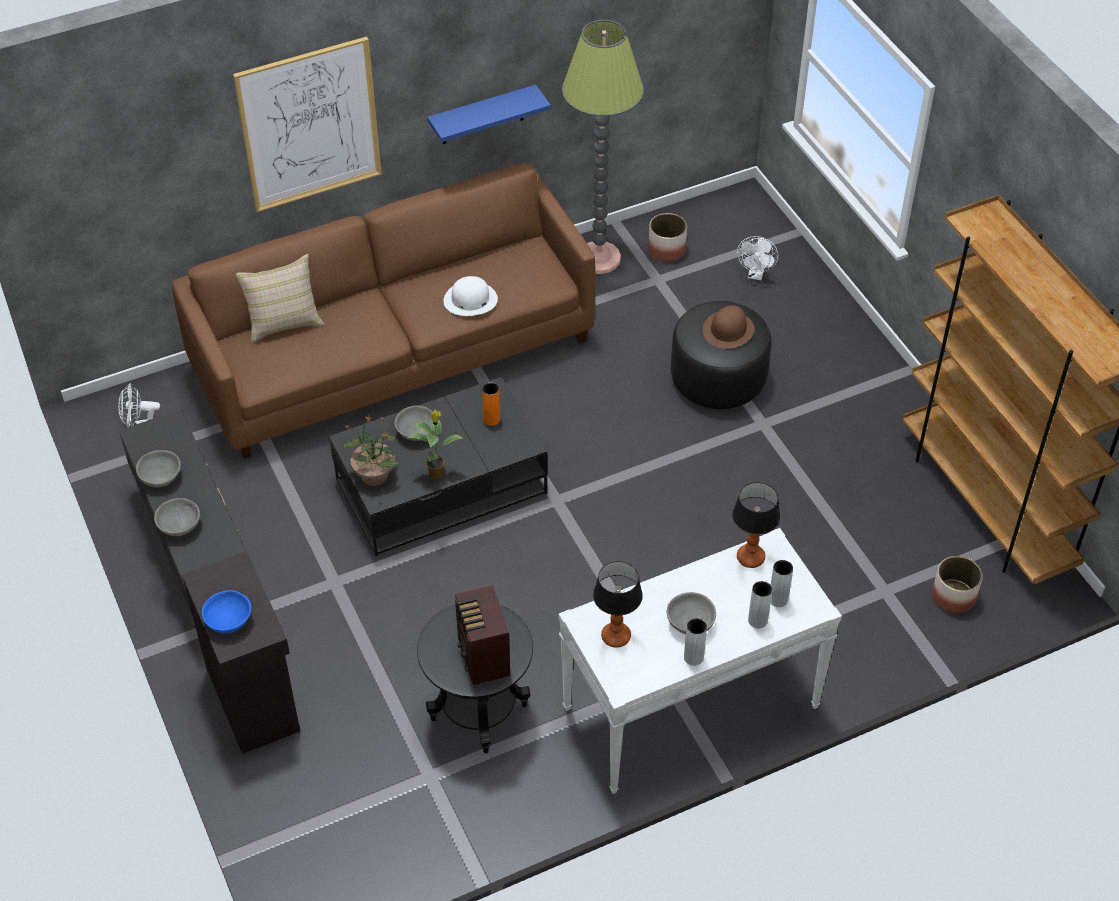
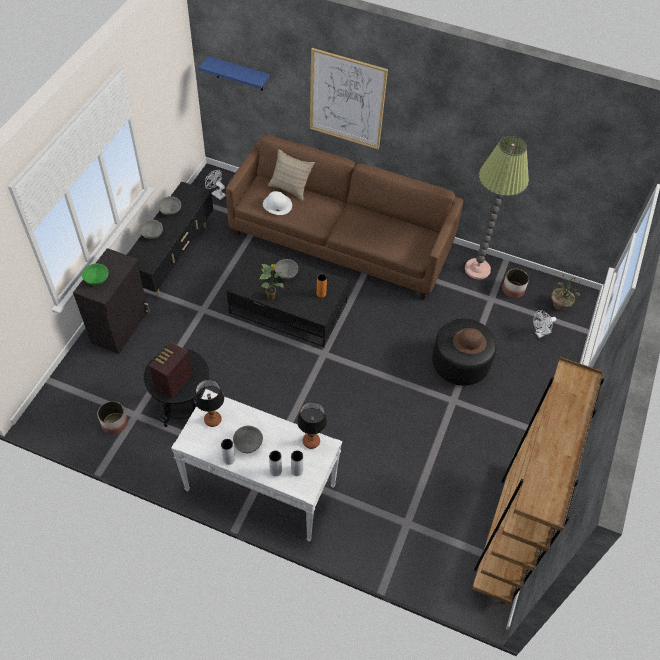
camera: 45 degrees right, 5 degrees up
blue bowl [202,590,251,633] -> green bowl [82,263,108,285]
potted plant [343,415,398,486] -> potted plant moved to [551,275,581,311]
blue shelf [427,85,551,144] -> blue shelf moved to [199,56,270,91]
white hat [444,276,498,316] -> white hat moved to [263,191,292,215]
planter [932,556,983,613] -> planter moved to [98,401,128,434]

